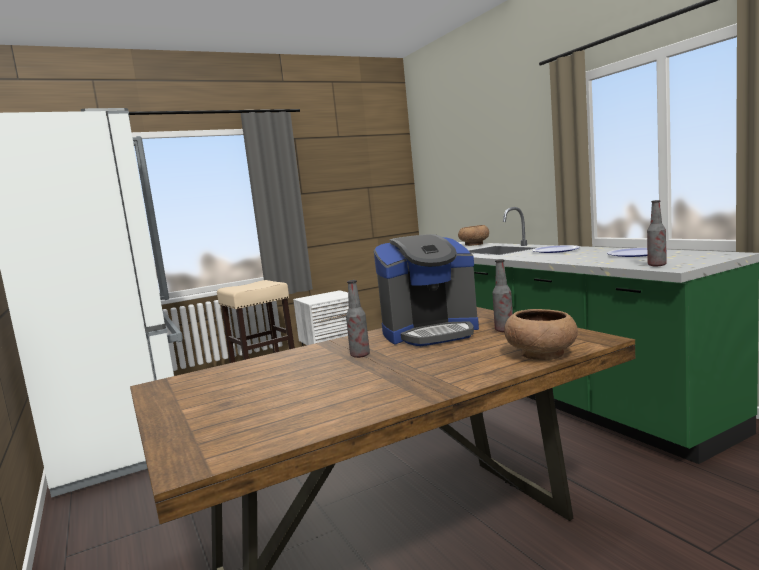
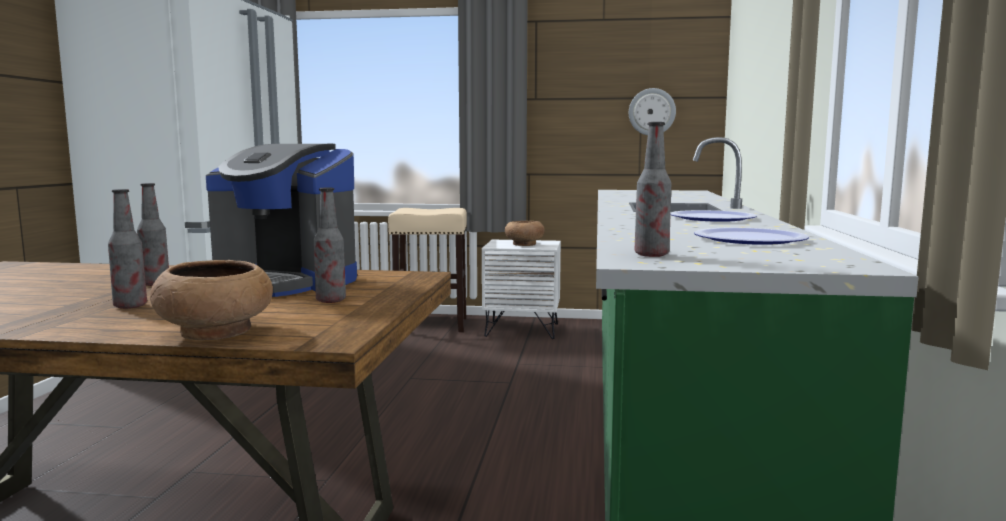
camera: 35 degrees right, 0 degrees up
brown bowl [458,225,489,246] -> brown bowl moved to [505,221,545,246]
none -> bottle [108,189,147,309]
none -> wall clock [629,88,676,135]

